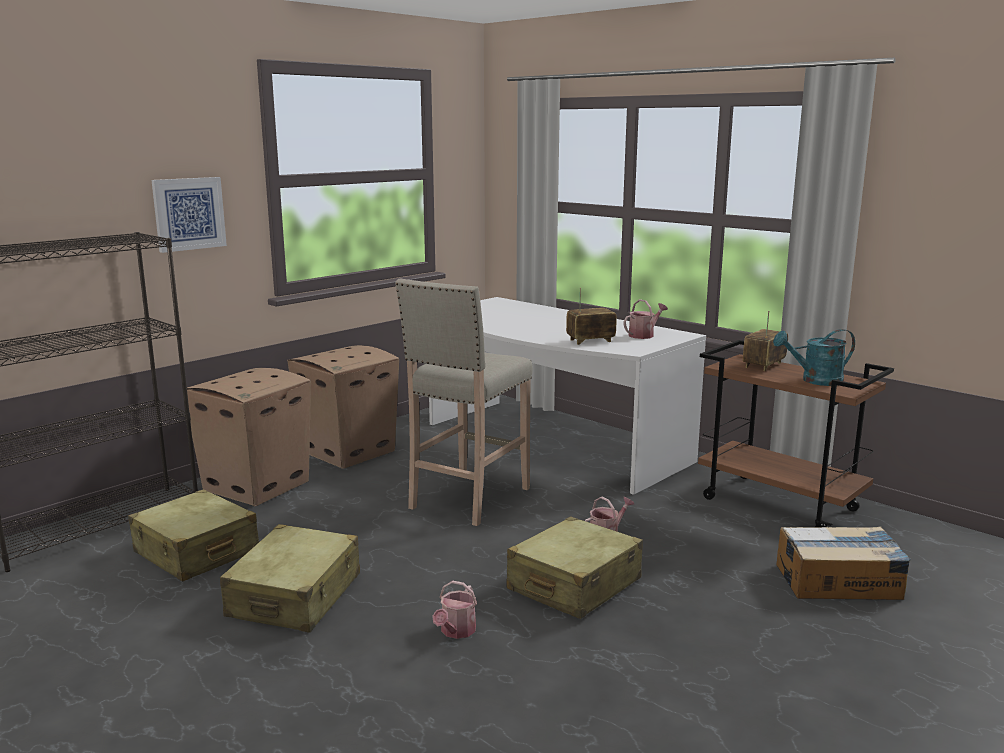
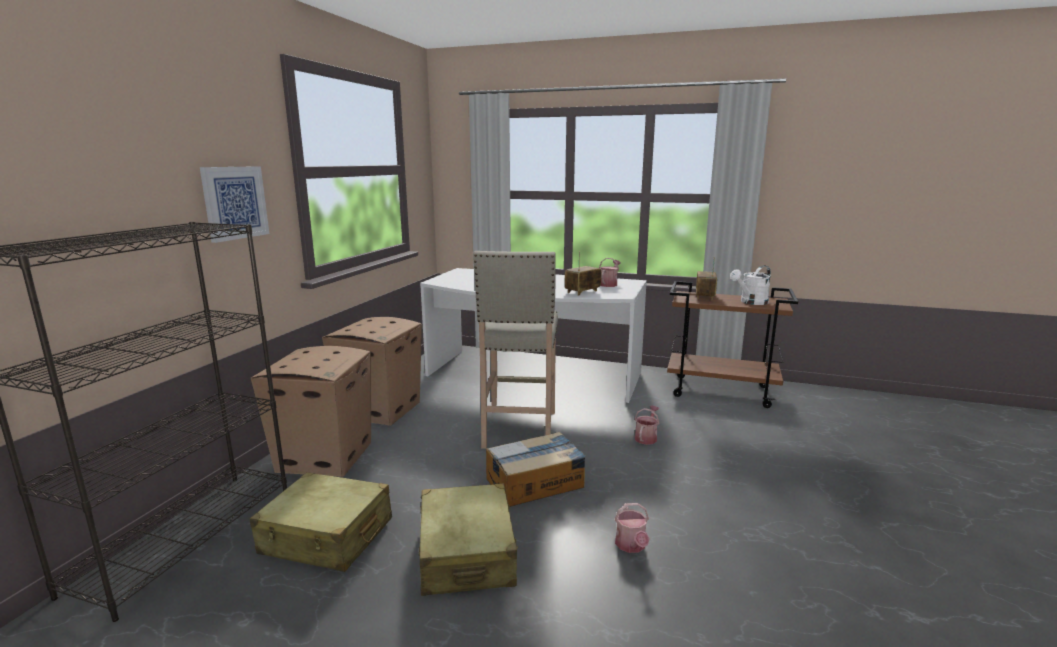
camera: 25 degrees left, 0 degrees up
beige suitcase [506,516,643,619] -> none
turquoise watering can [773,329,855,386] -> white watering can [730,265,771,305]
cardboard box [776,526,911,600] -> cardboard box moved to [486,432,586,507]

